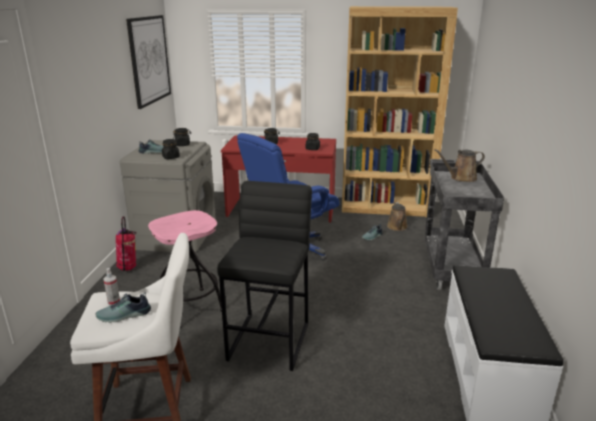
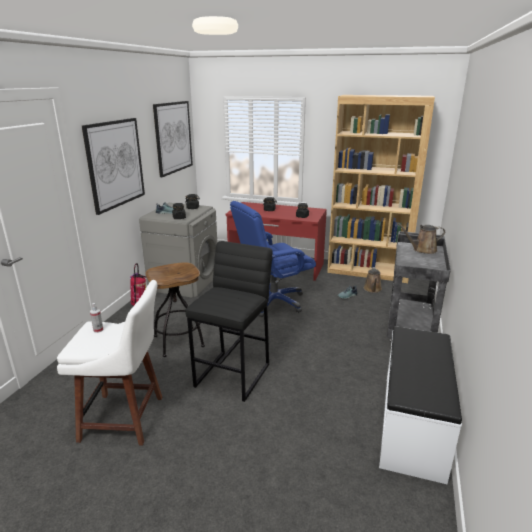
camera: 10 degrees right, 0 degrees up
shoe [96,292,151,323] -> none
pink stool [148,210,222,328] -> brown stool [146,262,205,357]
none -> picture [82,118,145,215]

